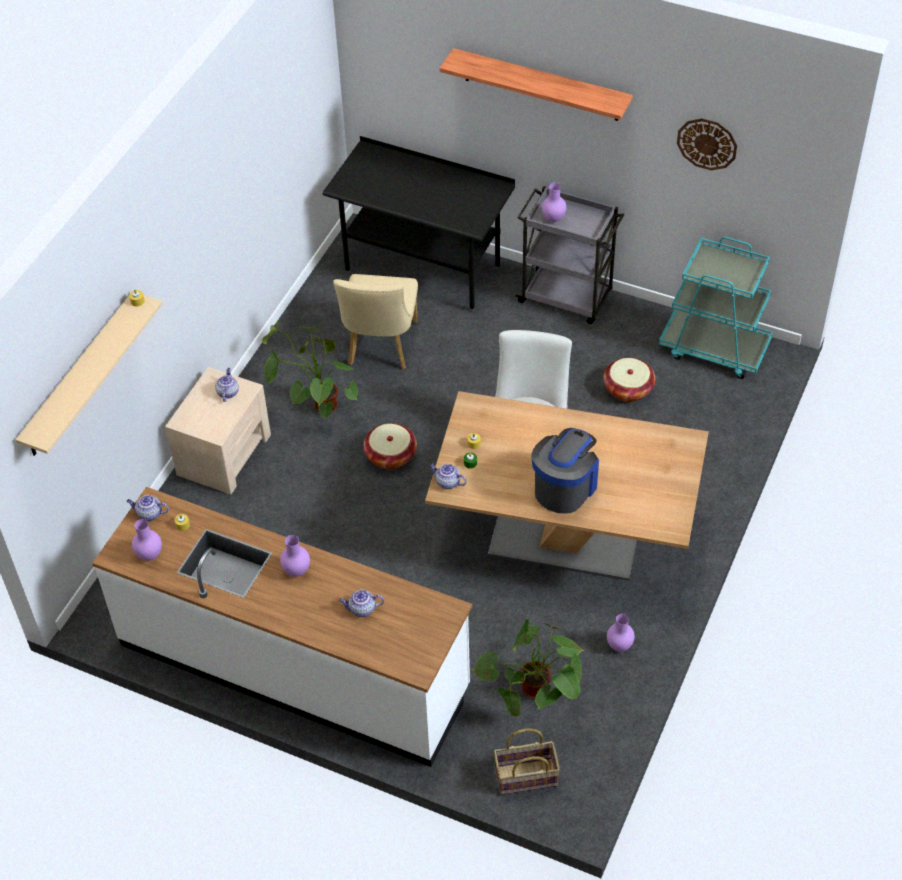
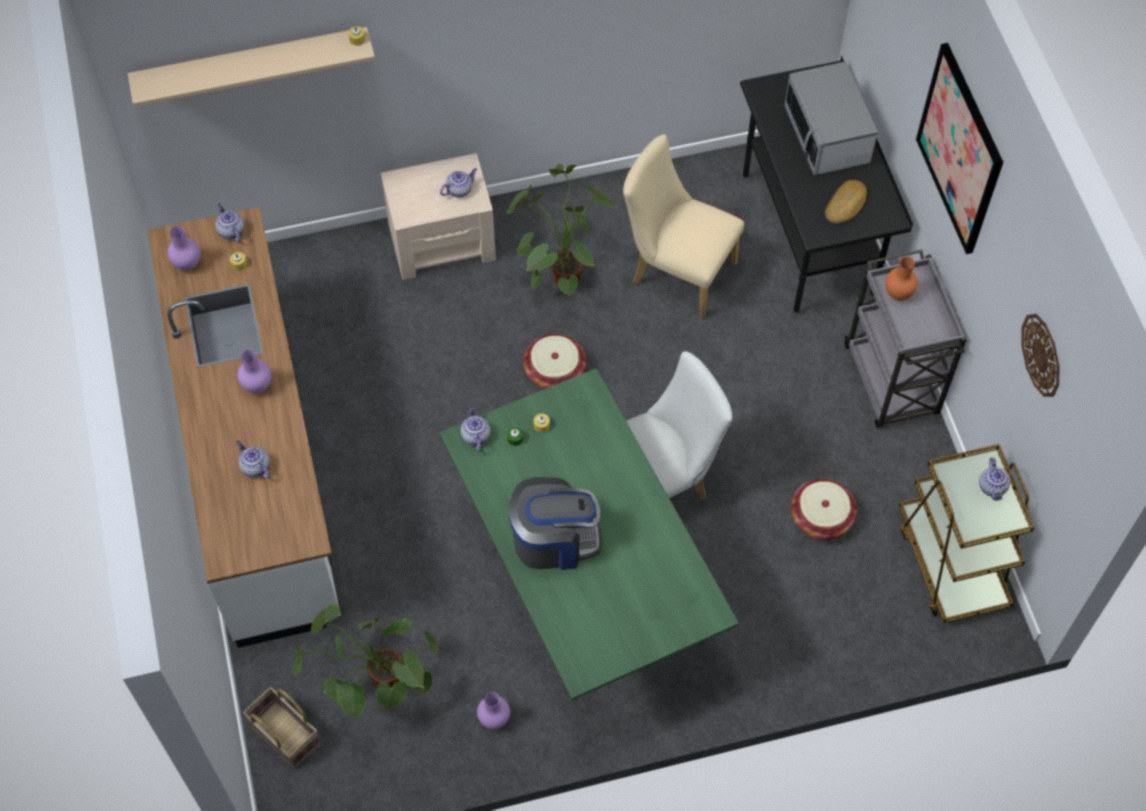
camera: 50 degrees right, 10 degrees up
beige chair [333,274,418,369] -> beige chair turned 60 degrees clockwise [623,134,744,318]
brown dining table [425,391,709,581] -> green dining table [439,368,739,700]
shelf [439,48,633,121] -> picture [916,43,1003,254]
purple vase [542,183,567,222] -> orange vase [885,257,918,301]
turquoise cart [659,237,773,379] -> brown cart [899,444,1035,623]
none -> microwave [785,62,878,175]
none -> bread [825,180,867,224]
none -> teapot [979,457,1010,501]

